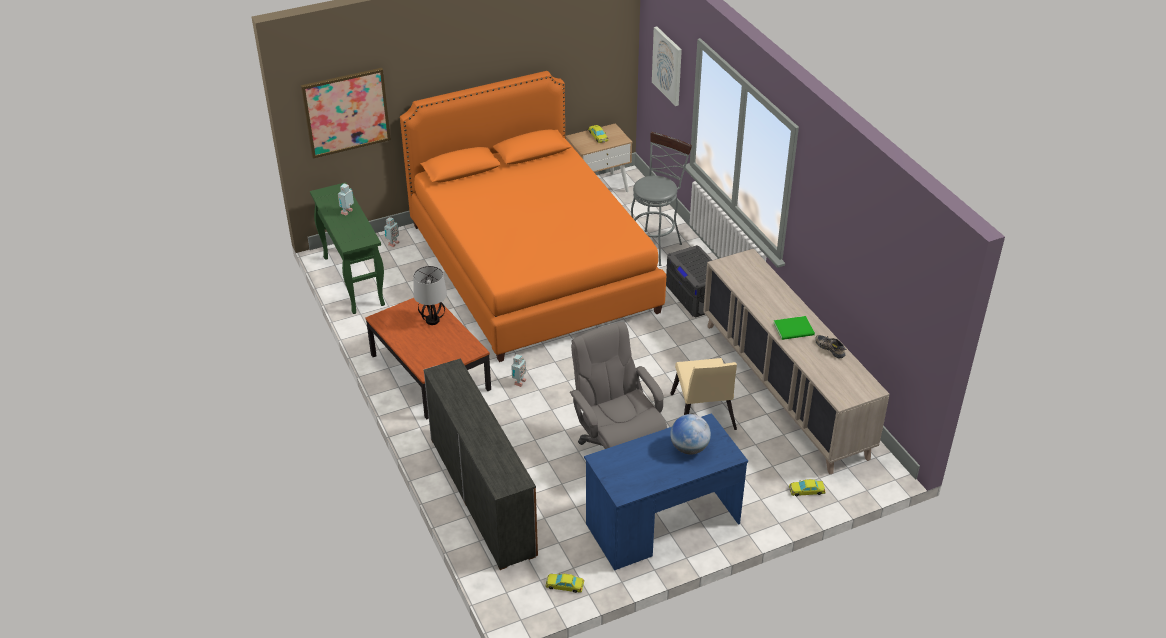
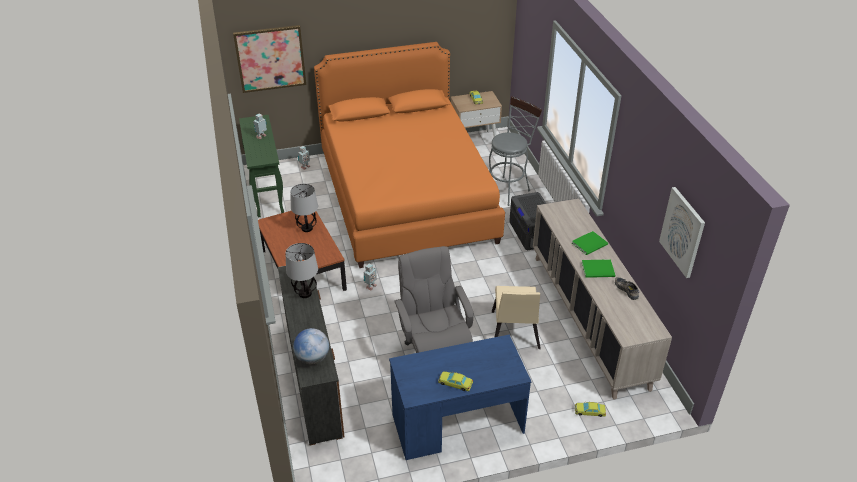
camera: 10 degrees right, 0 degrees up
yellow toy car [546,573,584,593] -> yellow toy car moved to [438,371,473,391]
picture [652,26,682,106] -> picture moved to [659,187,705,278]
globe [670,414,711,455] -> globe moved to [293,328,329,364]
none -> table lamp [285,243,318,298]
none -> green book [572,231,608,255]

